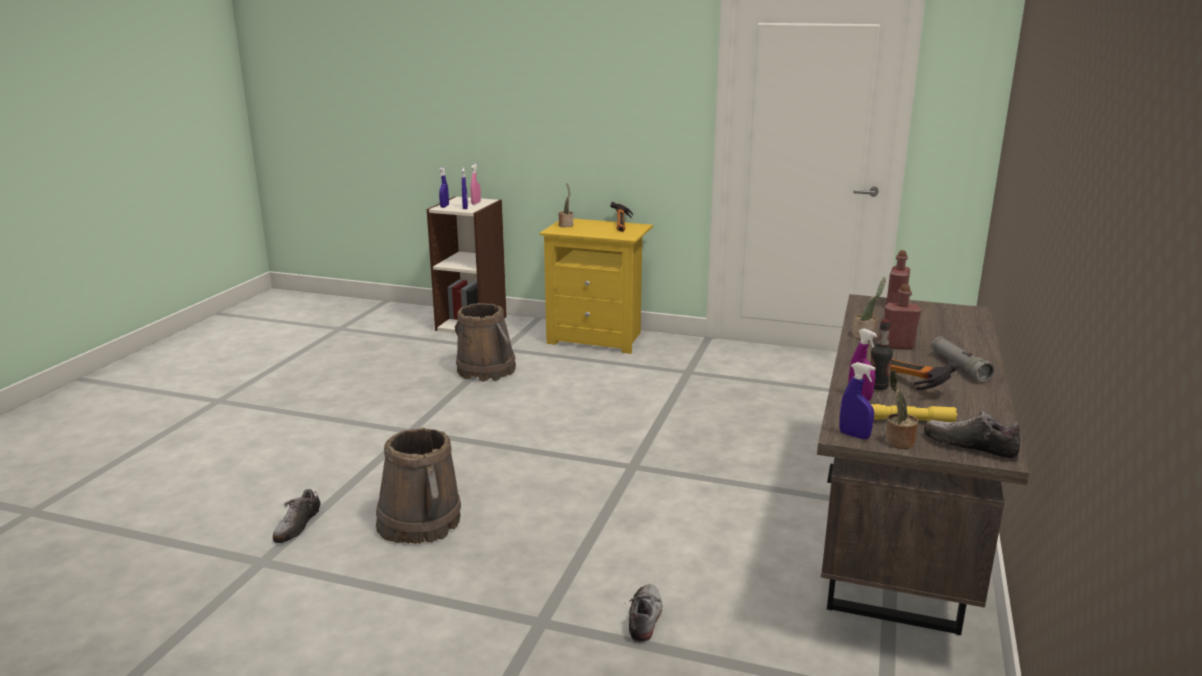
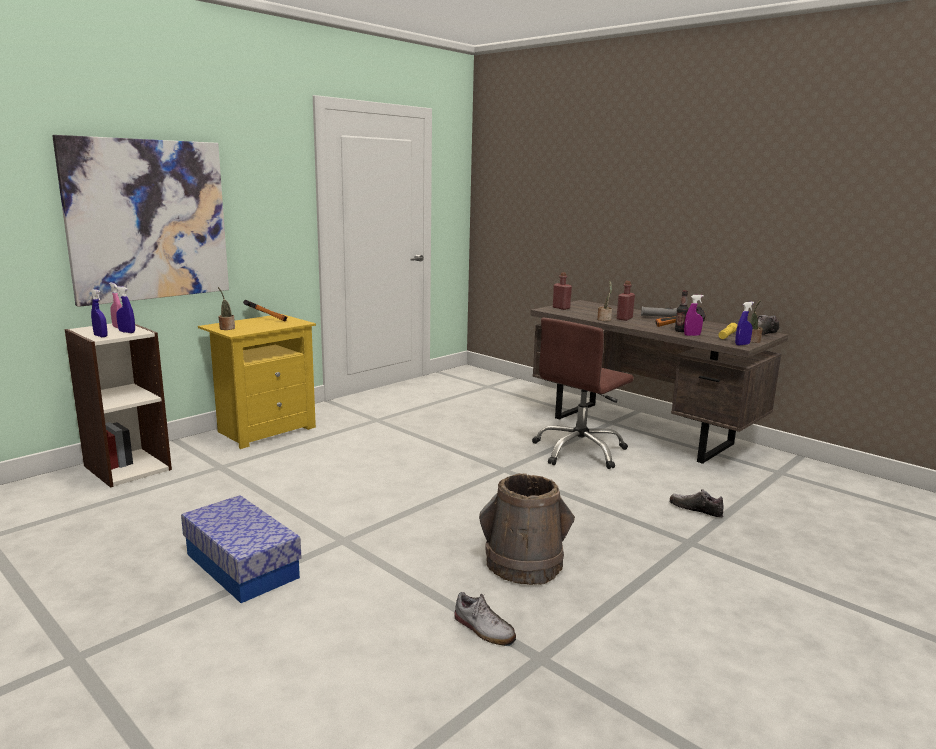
camera: 65 degrees left, 5 degrees down
brown bucket [455,303,516,382] -> none
none -> picture [52,135,229,307]
none -> storage box [181,495,302,603]
none -> brown office chair [532,318,634,469]

